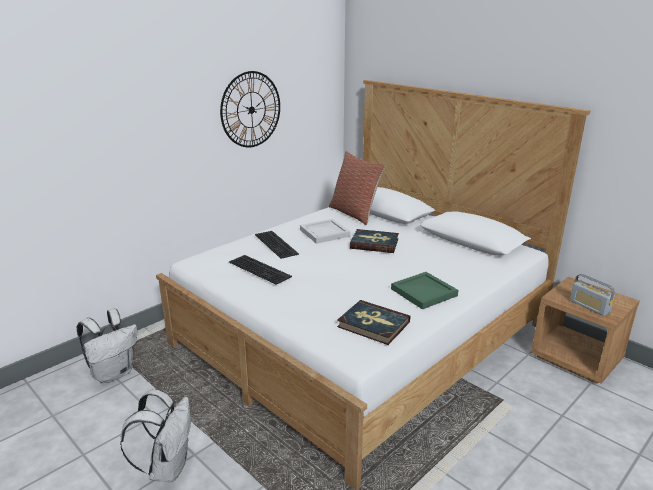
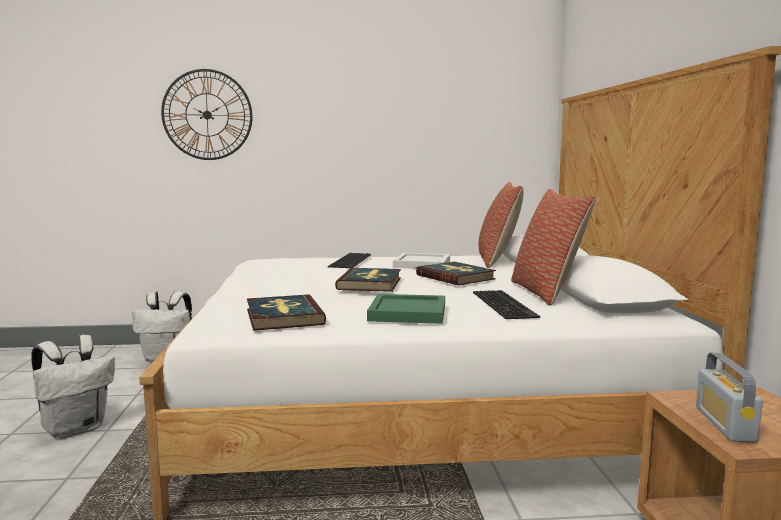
camera: 40 degrees right, 15 degrees down
wall clock [220,71,280,147] -> wall clock moved to [161,69,252,160]
keyboard [229,255,292,285] -> keyboard moved to [473,290,540,319]
none -> book [335,268,401,292]
none -> pillow [511,189,596,306]

